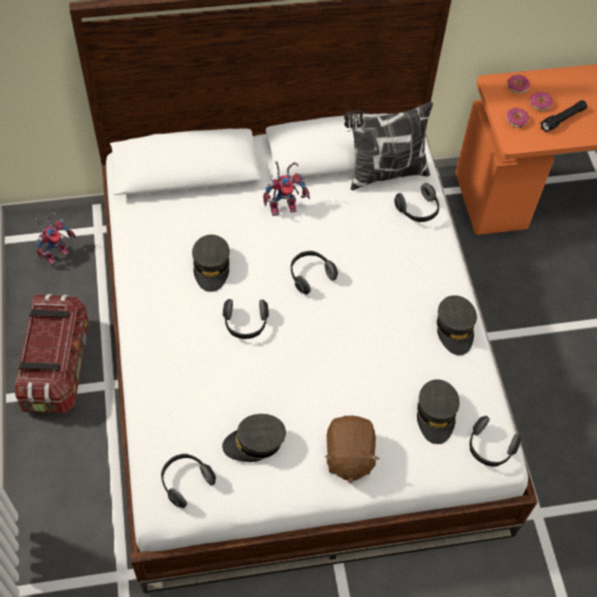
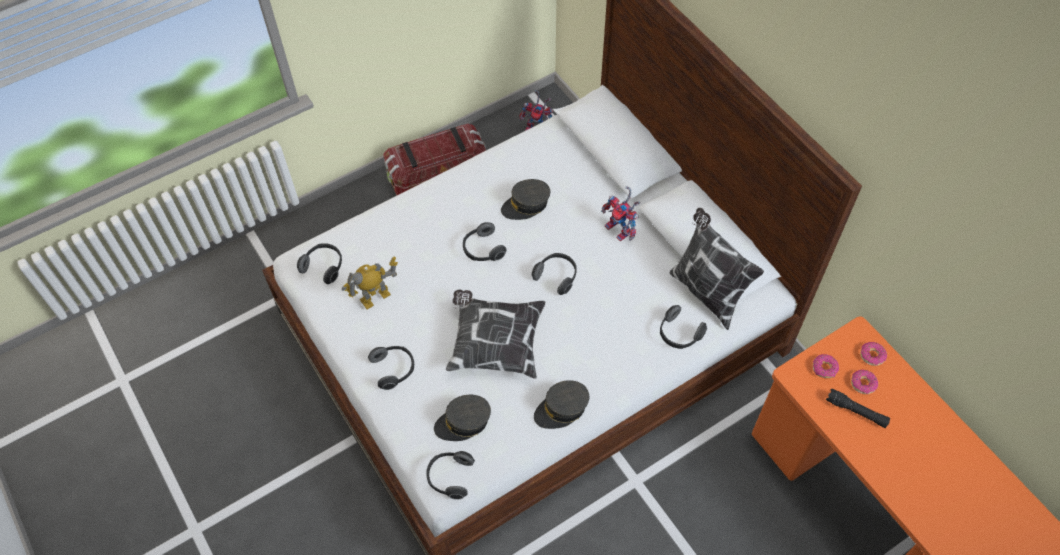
camera: 70 degrees right, 0 degrees up
grey cap [222,414,286,462] -> toy robot [342,256,398,309]
brown plush toy [325,416,379,483] -> headphones [368,346,414,390]
none -> pillow [446,290,545,379]

